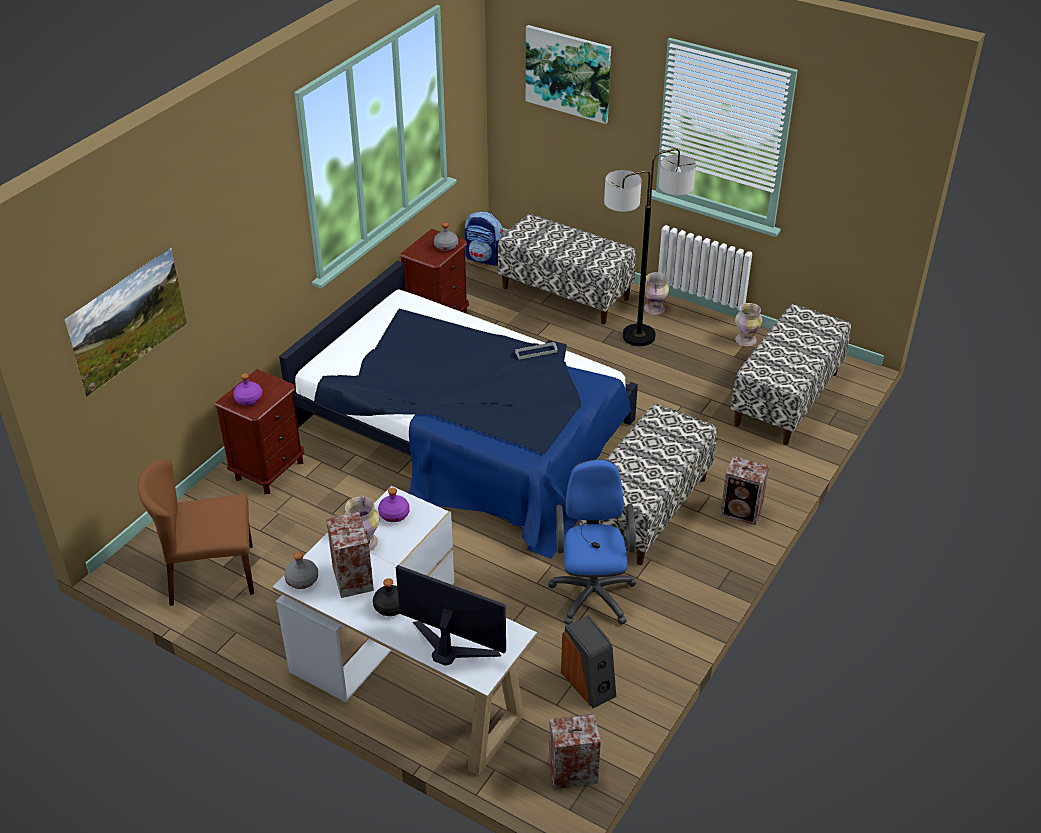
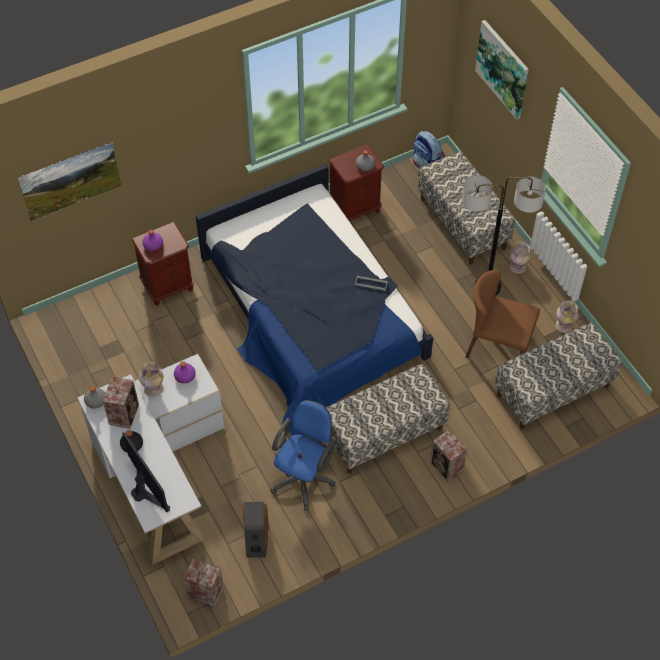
camera: 30 degrees right, 15 degrees up
brown chair [138,459,254,606] -> brown chair moved to [465,270,540,358]

